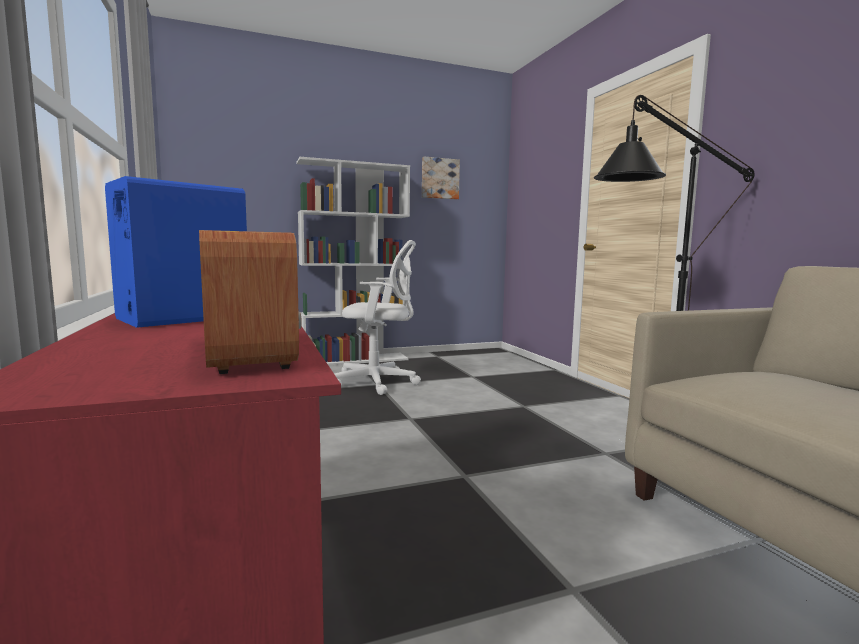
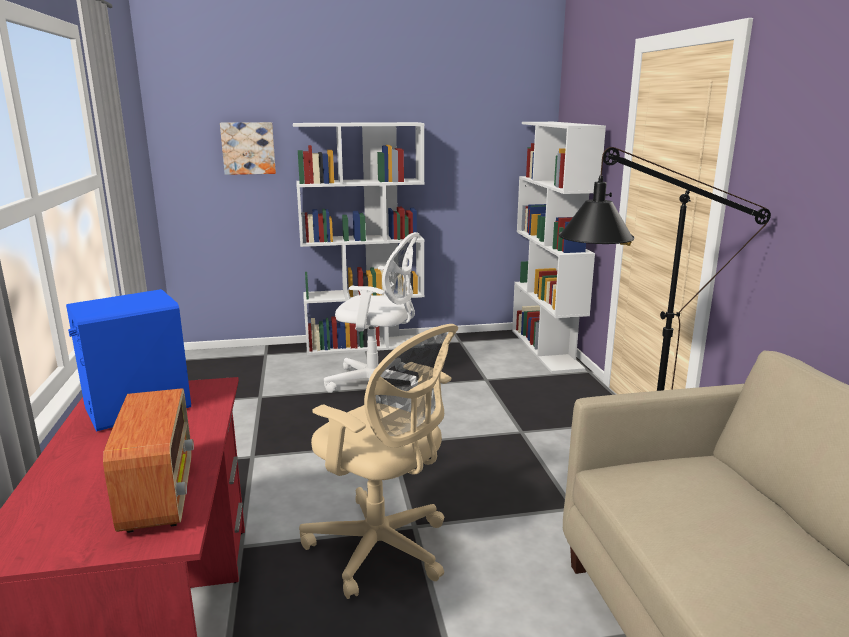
camera: 10 degrees right, 10 degrees up
picture [422,157,460,200] -> picture moved to [220,122,276,175]
none -> beige office chair [299,324,458,599]
none -> white bookcase [512,122,606,373]

